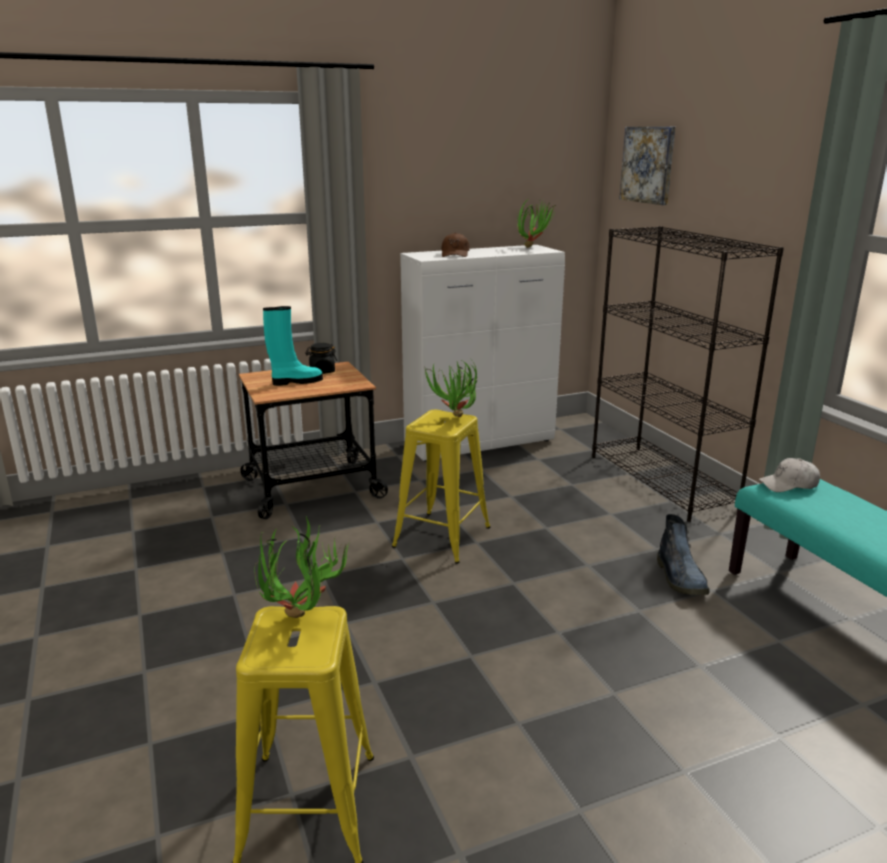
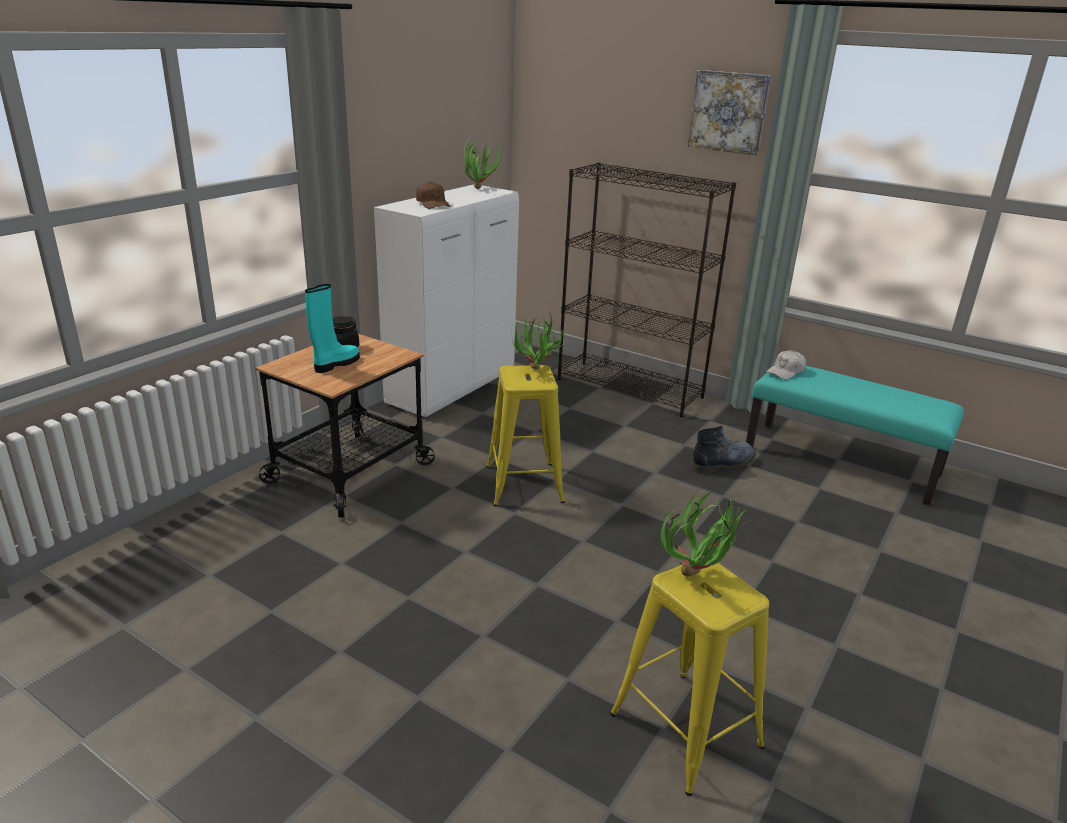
camera: 35 degrees left, 5 degrees up
picture [619,127,675,205] -> picture moved to [688,70,771,155]
boot [657,514,709,595] -> boot turned 75 degrees counterclockwise [692,426,756,474]

